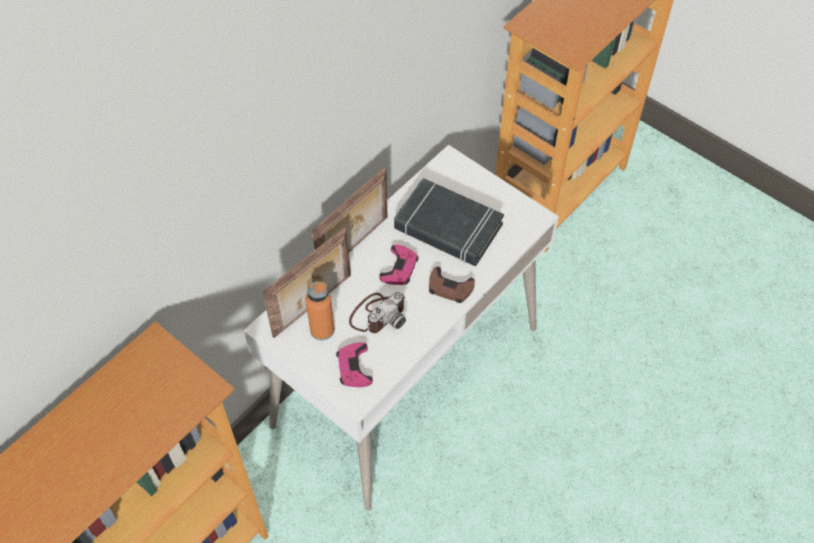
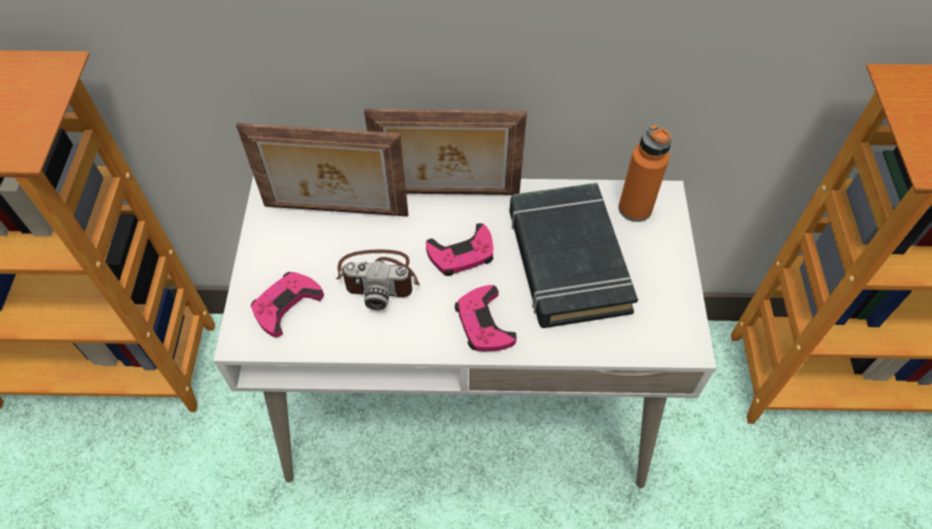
camera: 50 degrees right, 0 degrees up
orange bottle [305,282,335,340] -> orange bottle moved to [619,124,672,222]
brown game controller [429,267,475,303] -> pink game controller [455,285,517,352]

